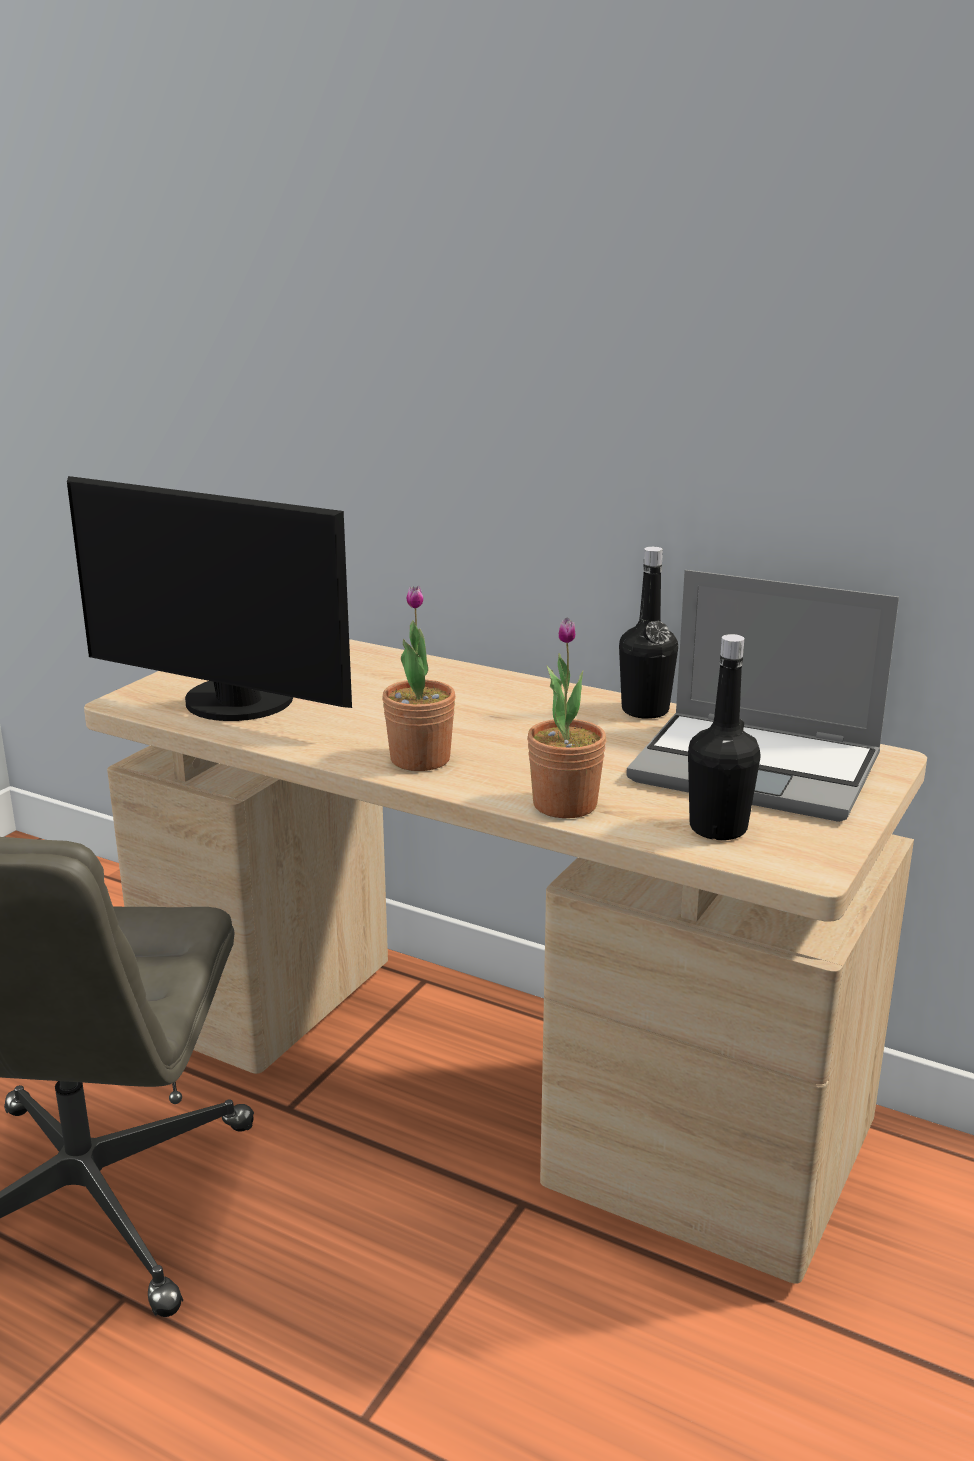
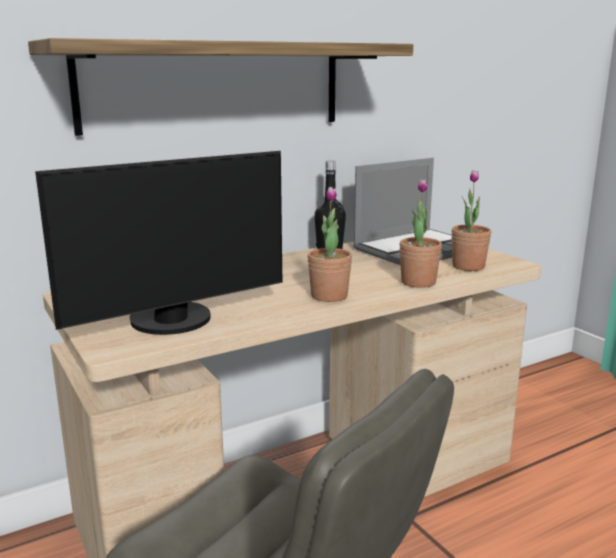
camera: 60 degrees left, 5 degrees down
black bottle [688,634,761,840] -> potted plant [451,170,491,271]
none -> shelf [28,38,413,136]

